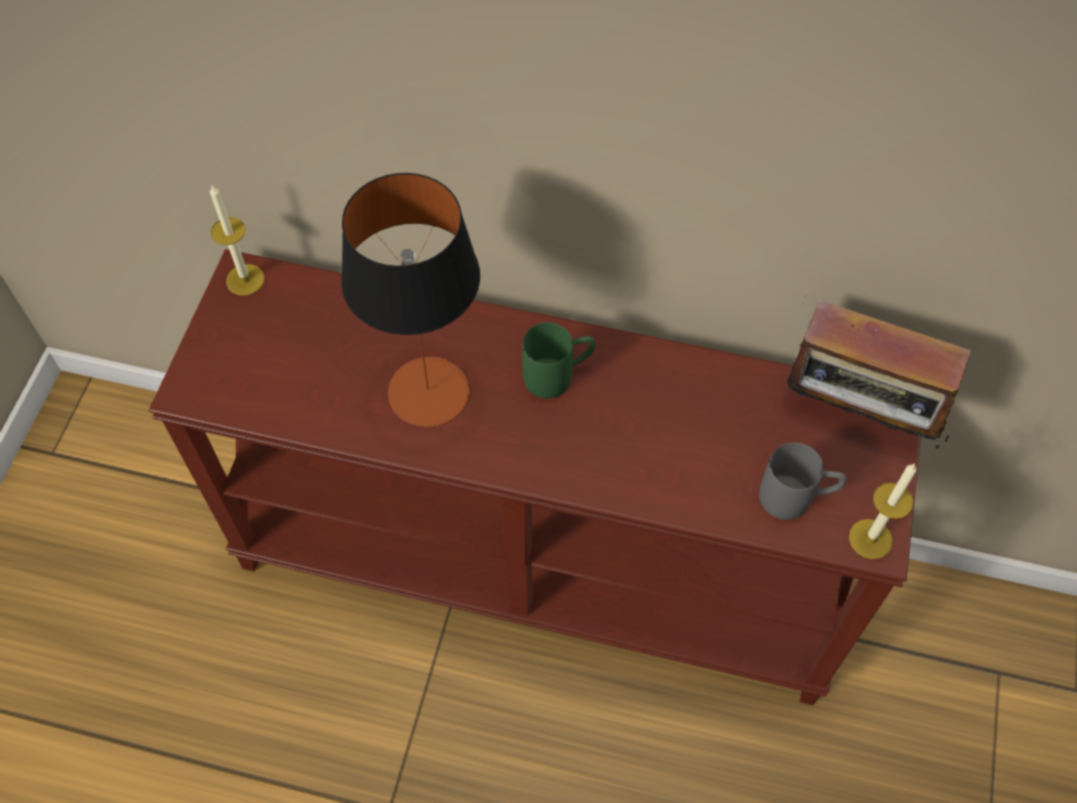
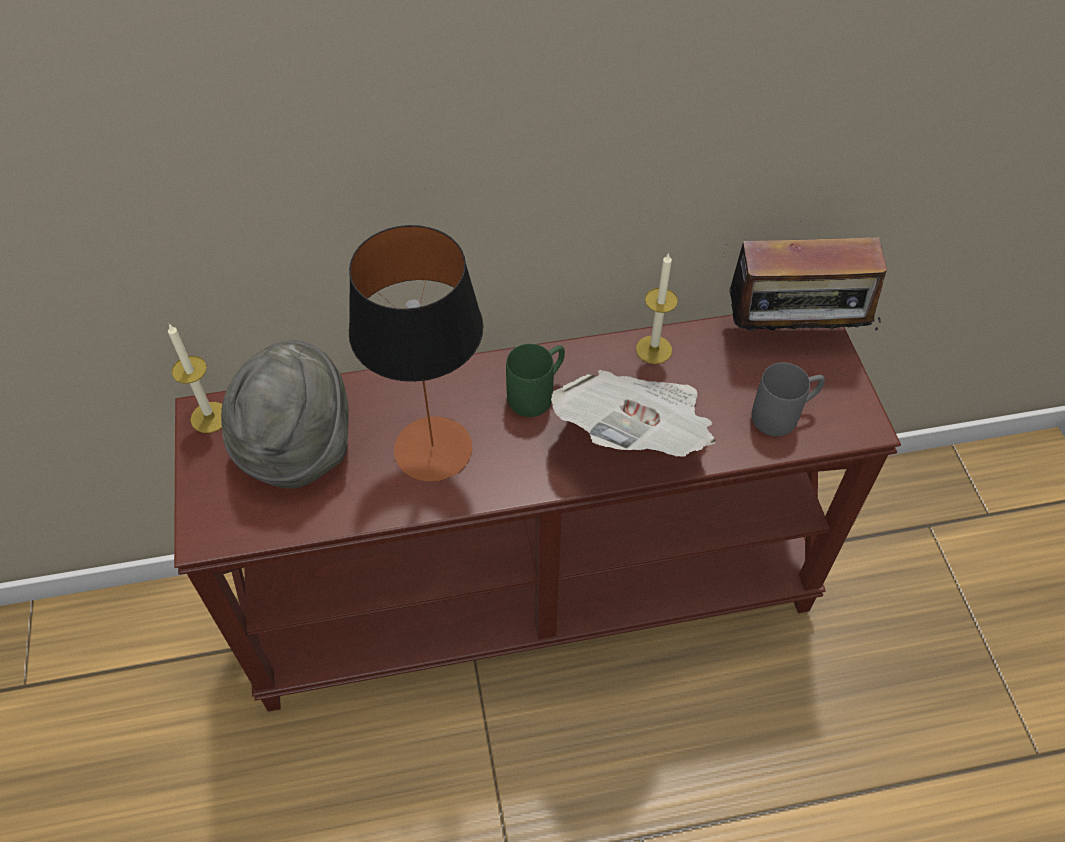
camera: 25 degrees left, 5 degrees down
candle [849,463,917,559] -> candle moved to [636,252,678,364]
none -> grey hat [221,340,349,488]
none -> newspaper [551,370,715,457]

